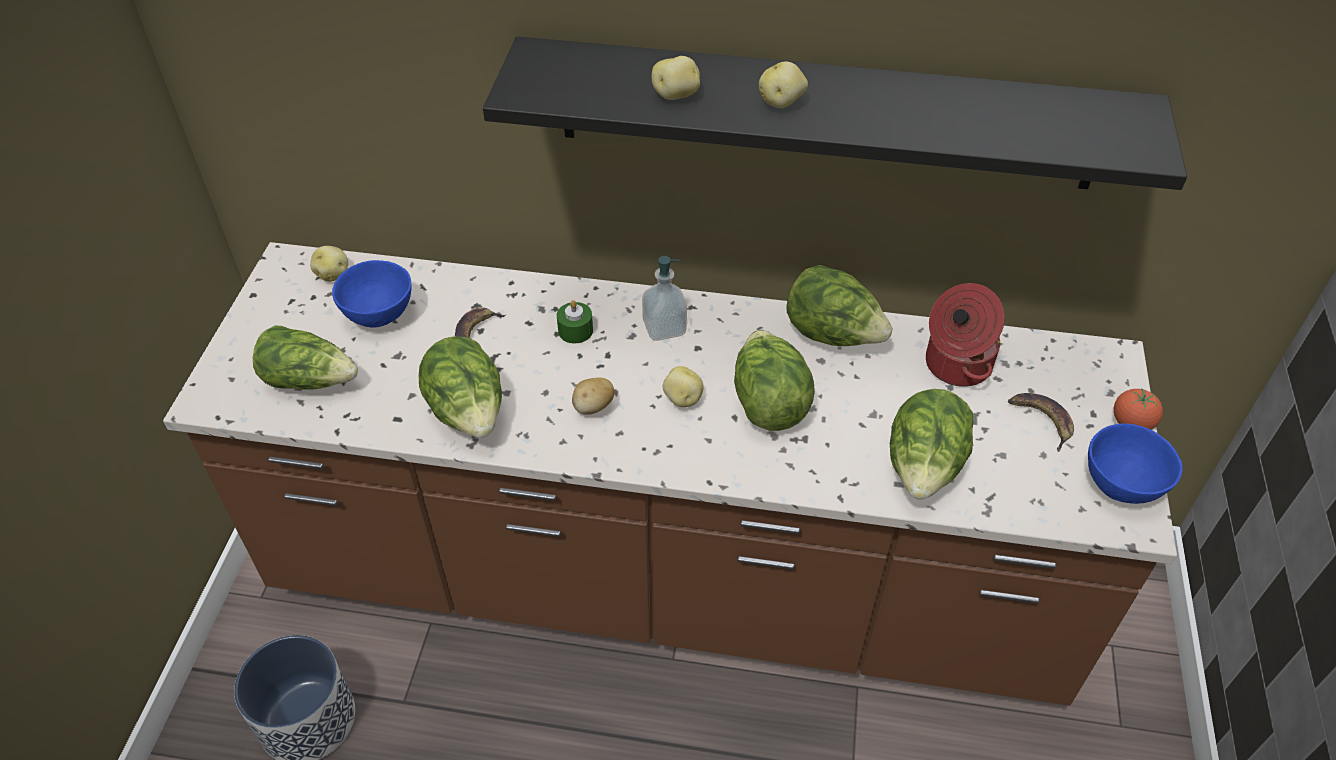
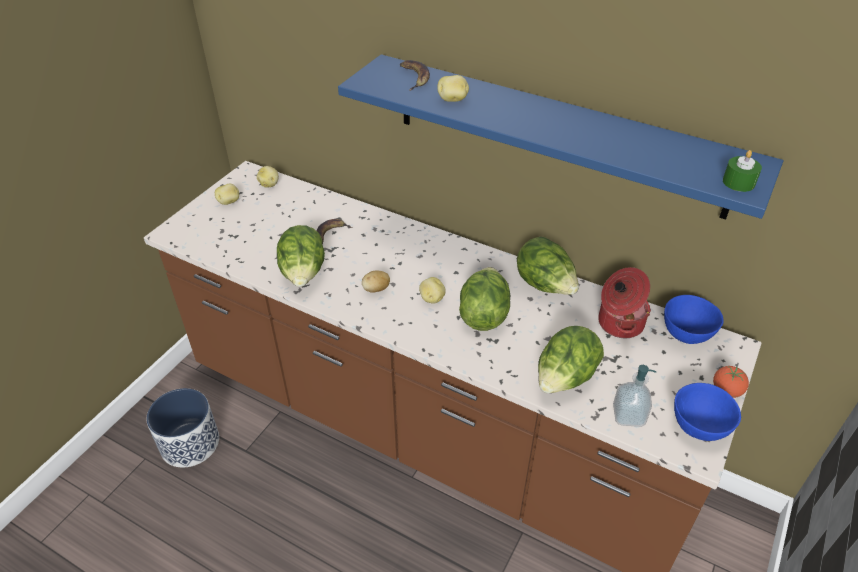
camera: 20 degrees right, 5 degrees down
lettuce [253,325,358,389] -> none
blue bowl [332,260,411,328] -> blue bowl moved to [664,295,724,344]
black shelf [483,36,1187,190] -> blue shelf [338,54,784,220]
green candle [557,300,593,343] -> green candle moved to [723,150,762,192]
soap dispenser [642,256,687,341] -> soap dispenser moved to [613,365,656,427]
potato [759,62,808,108] -> potato moved to [215,184,239,205]
banana [1008,393,1074,452] -> banana moved to [400,60,430,91]

